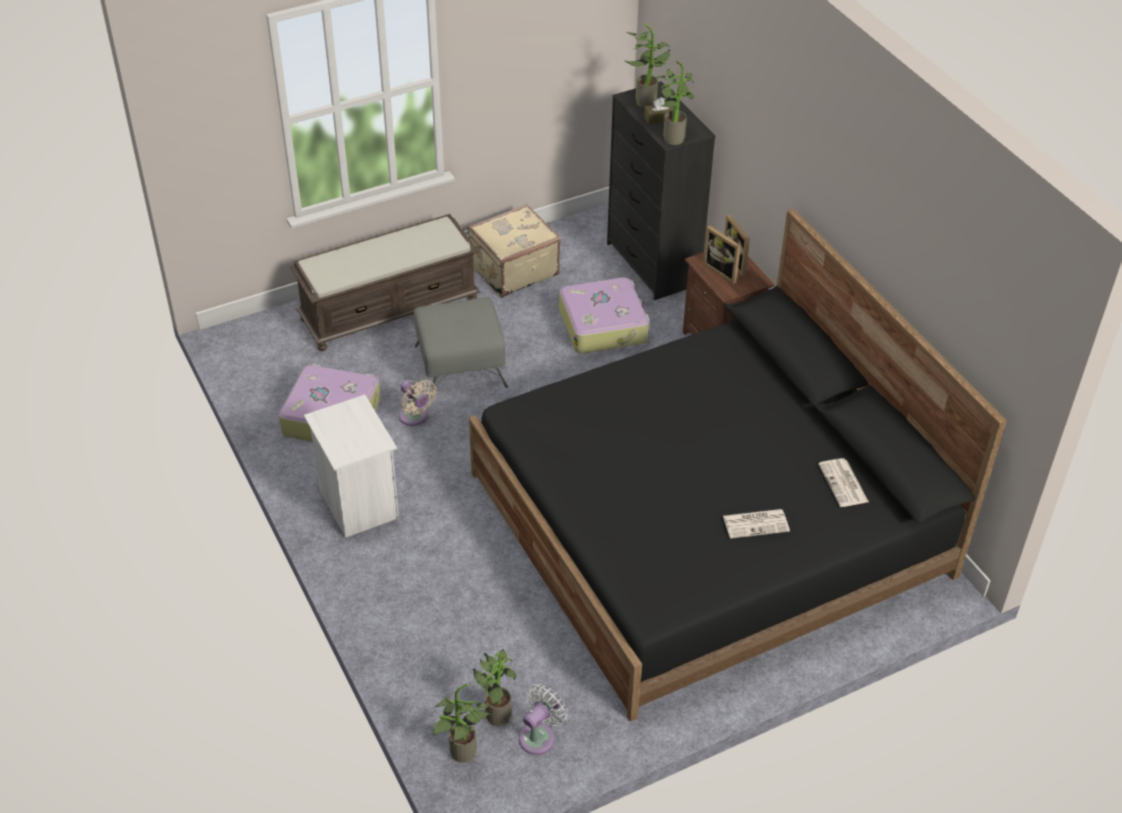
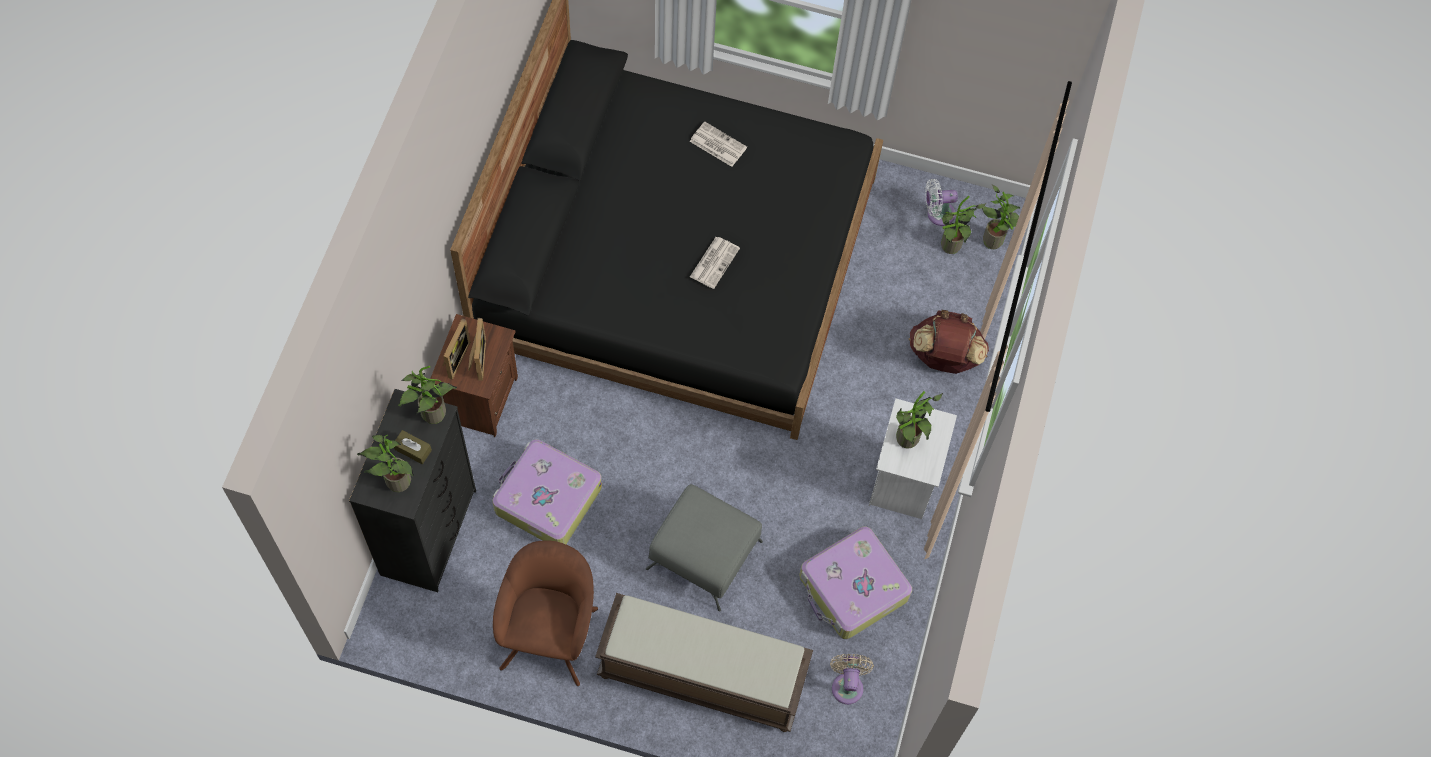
camera: 140 degrees left, 20 degrees up
beige fan [398,380,437,426] -> beige fan moved to [830,654,874,704]
beige suitcase [468,204,561,297] -> brown armchair [493,540,598,686]
newspaper [818,458,869,507] -> newspaper moved to [690,237,740,289]
none -> potted plant [896,391,943,449]
none -> brown backpack [909,310,989,374]

